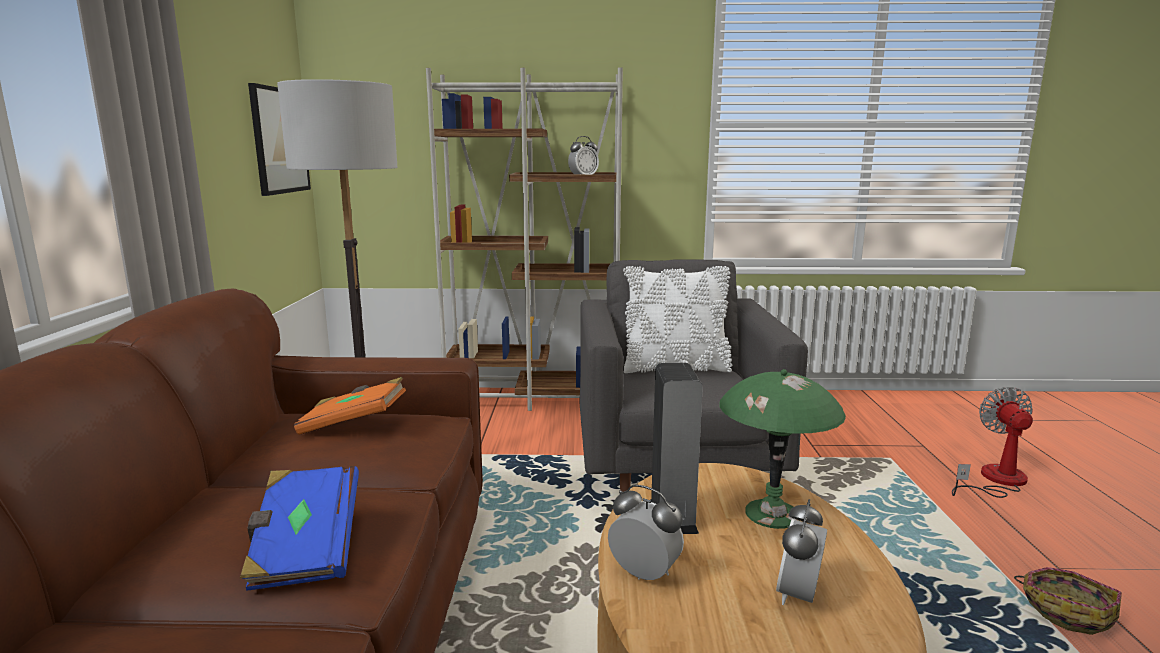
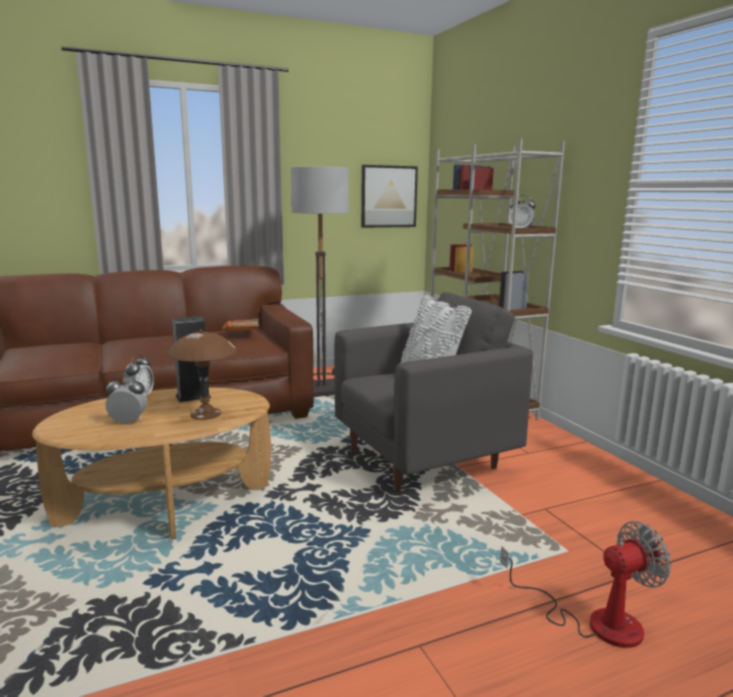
camera: 65 degrees right, 0 degrees up
blue book [239,466,359,591] -> none
green table lamp [719,369,846,529] -> brown table lamp [166,329,237,420]
basket [1014,567,1122,635] -> none

